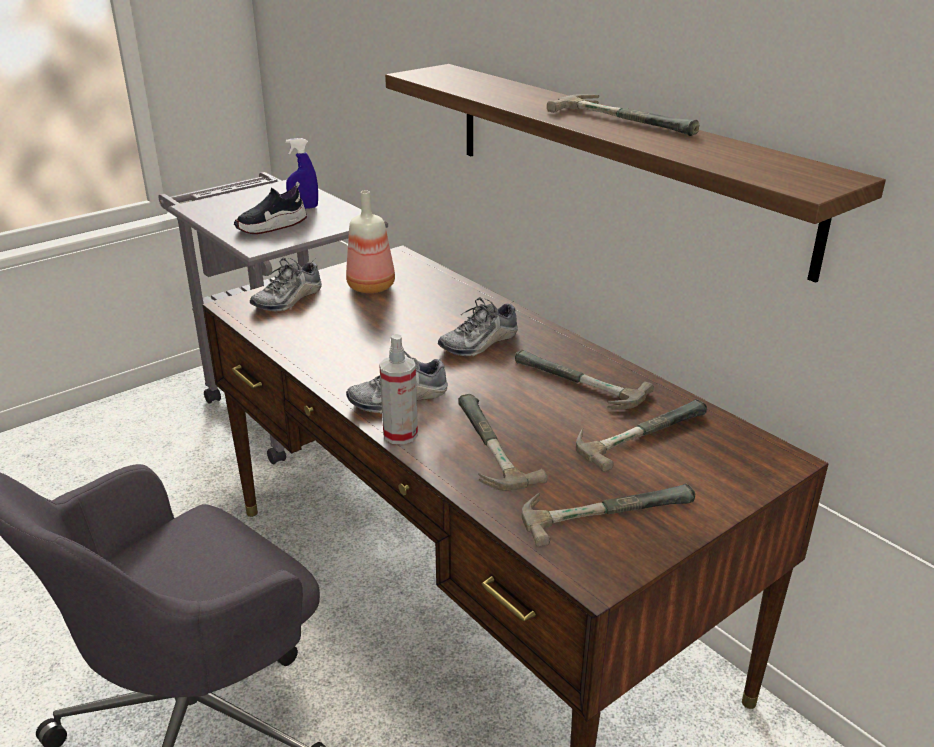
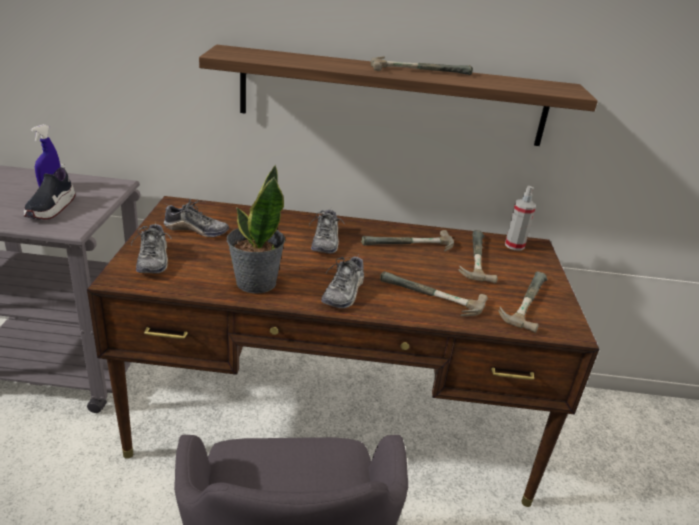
camera: 50 degrees left, 0 degrees up
bottle [346,190,395,293] -> shoe [164,199,229,237]
spray bottle [379,334,418,445] -> spray bottle moved to [505,186,536,250]
none -> potted plant [227,164,285,294]

